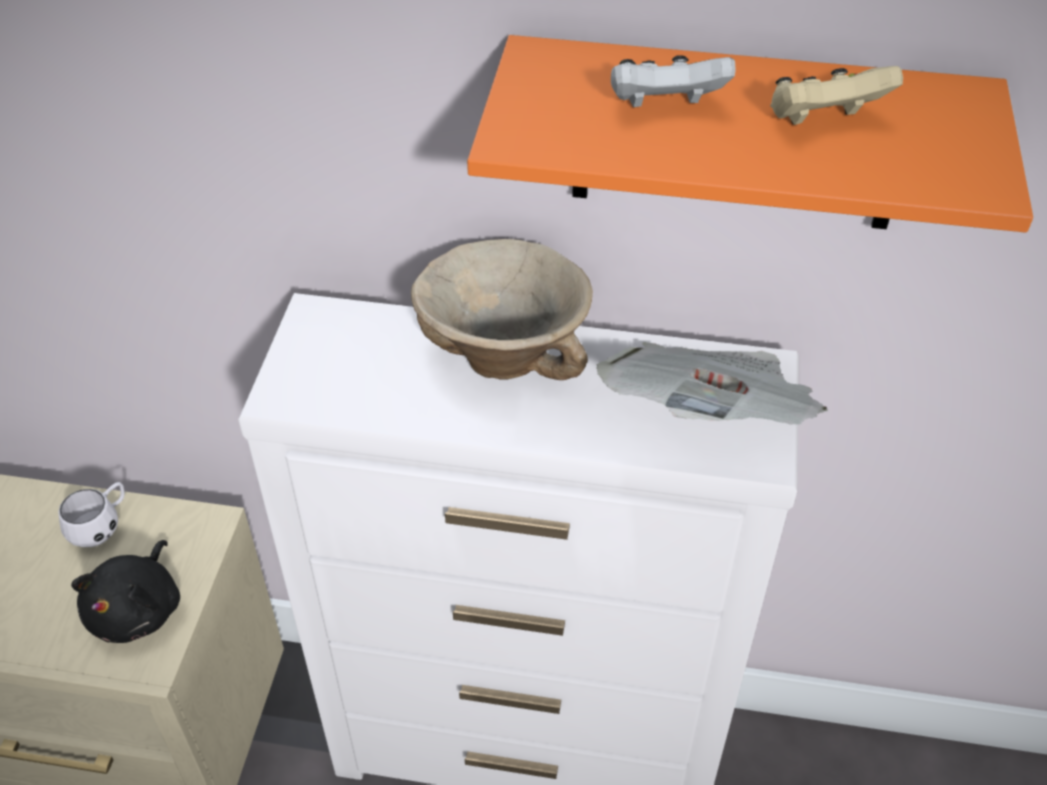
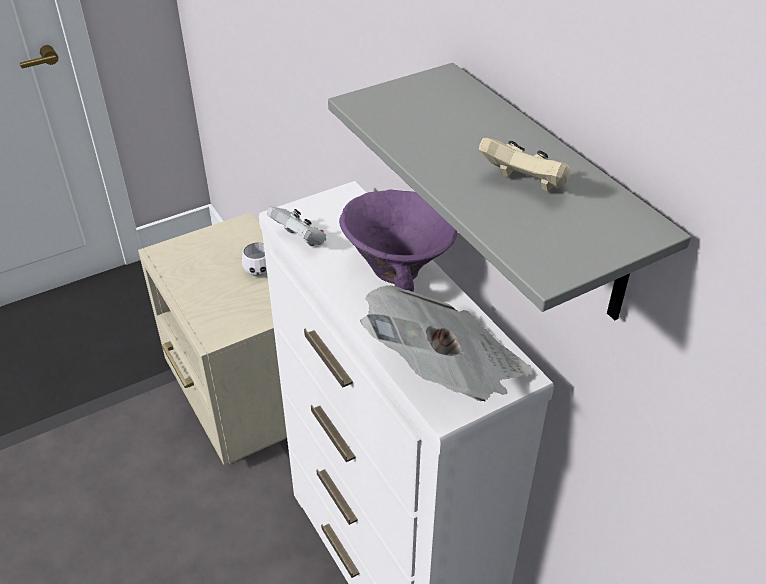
camera: 50 degrees right, 5 degrees down
black plush toy [71,540,180,643] -> none
beige bowl [411,239,593,380] -> purple bowl [339,190,457,292]
orange shelf [467,35,1033,232] -> grey shelf [328,63,691,320]
white game controller [611,55,736,107] -> white game controller moved to [267,207,326,246]

